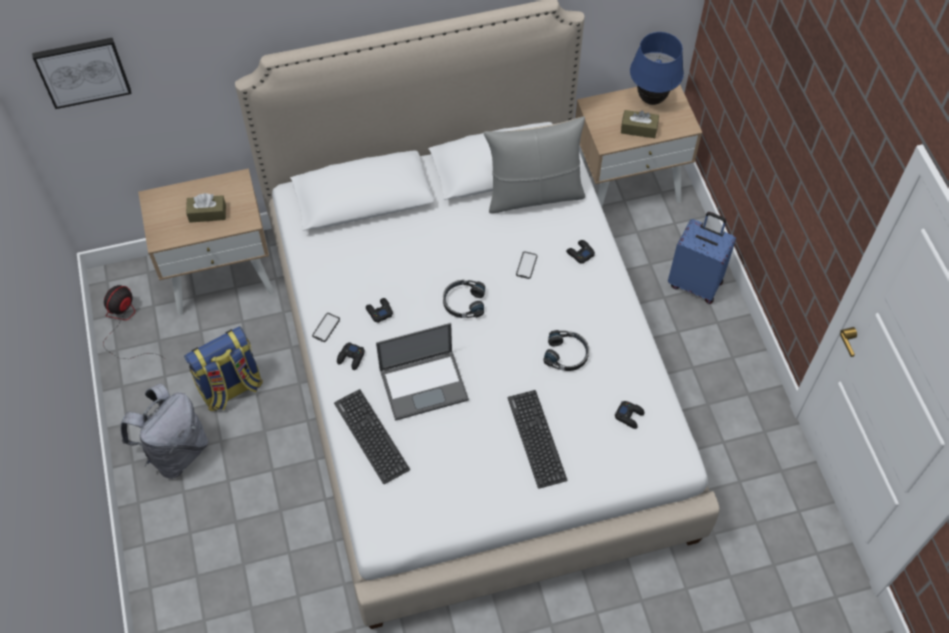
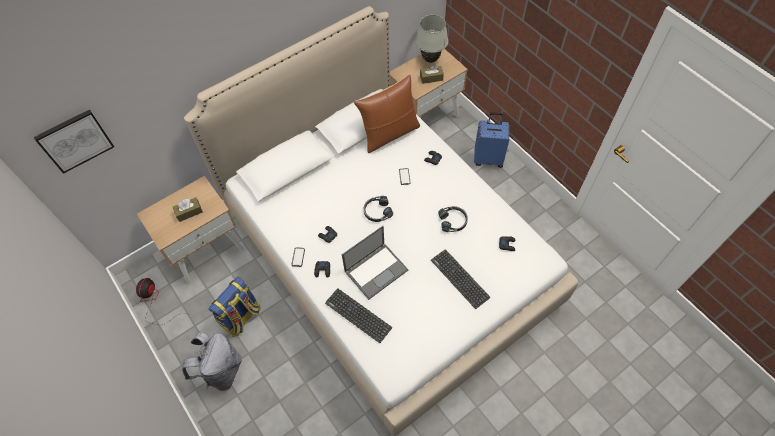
camera: 20 degrees left, 0 degrees up
grey pillow [483,116,585,213] -> brown pillow [354,75,420,153]
blue table lamp [630,32,684,105] -> white table lamp [415,15,448,63]

